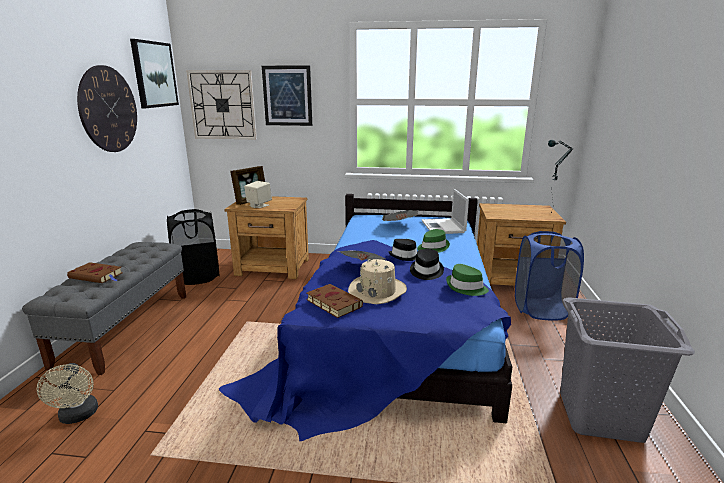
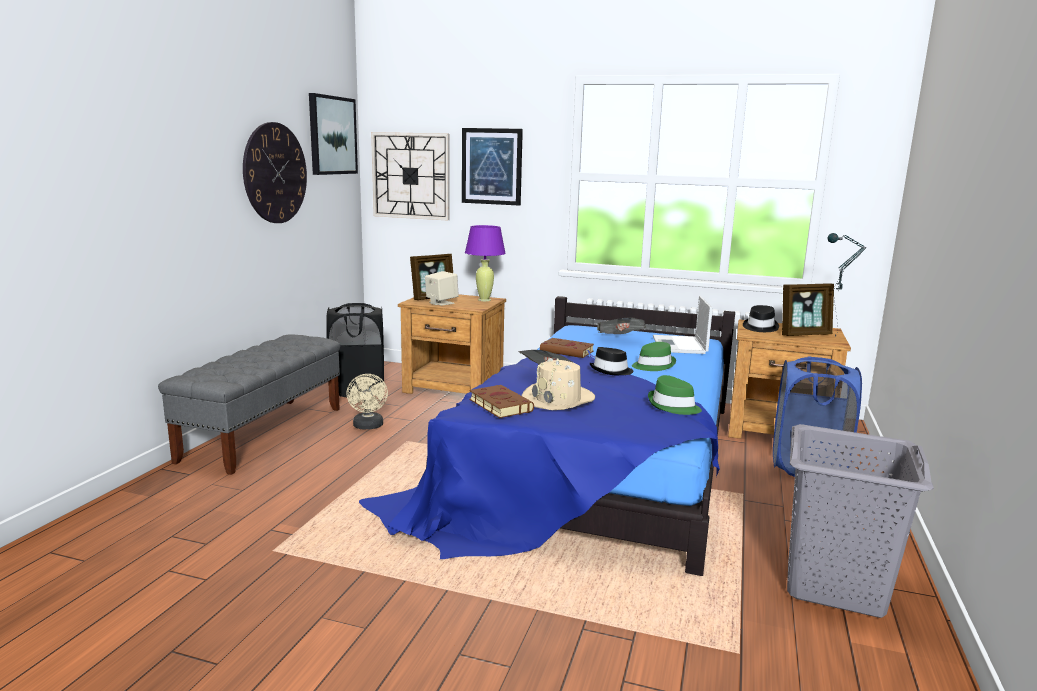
camera: 10 degrees right, 5 degrees down
beige fan [37,363,98,424] -> beige fan moved to [346,374,388,429]
brown book [67,262,123,283] -> brown book moved to [540,338,595,358]
black hat [410,249,444,280] -> black hat moved to [743,305,779,332]
none -> purple table lamp [465,225,506,301]
none -> picture frame [782,283,834,336]

